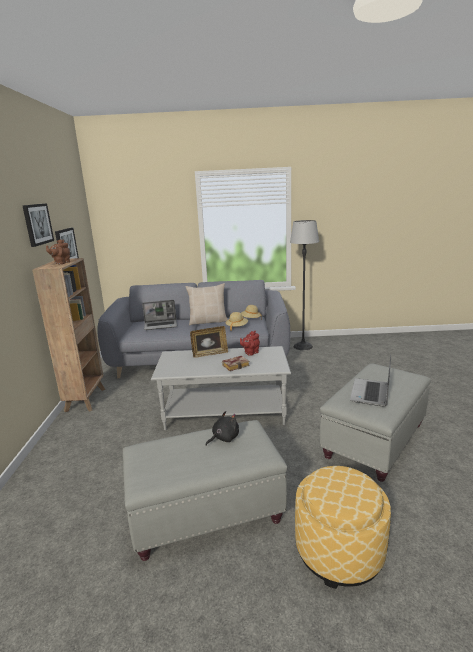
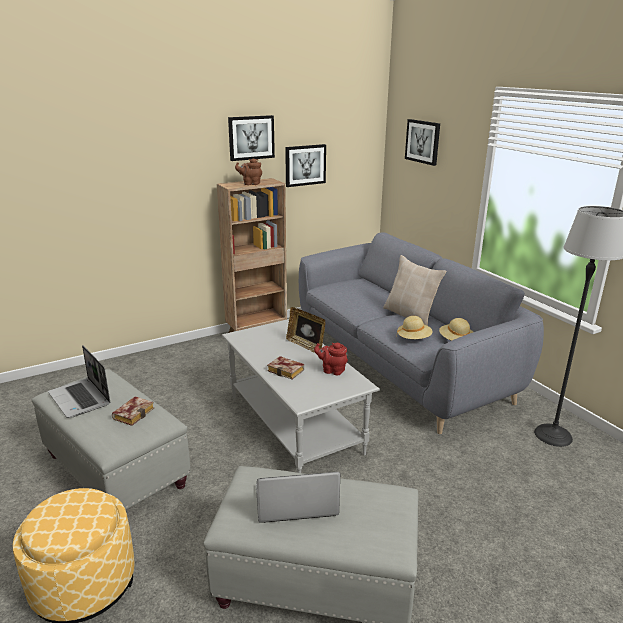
camera: 60 degrees right, 5 degrees up
laptop [142,300,177,330] -> laptop moved to [48,345,110,418]
black plush toy [205,411,239,446] -> book [112,396,154,426]
none -> picture [405,119,440,166]

